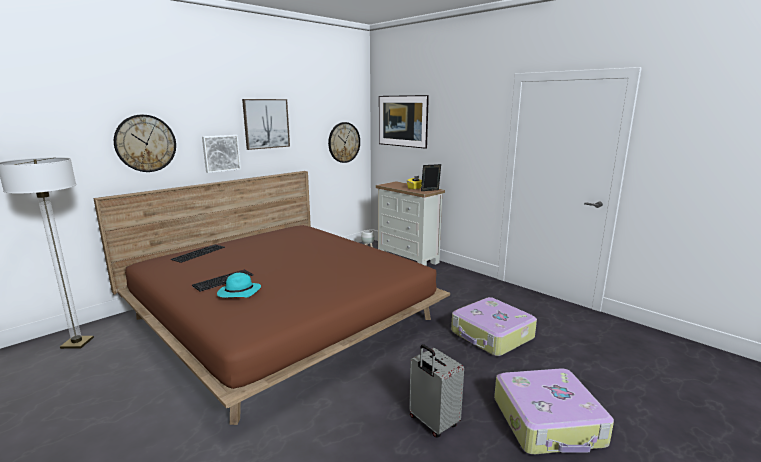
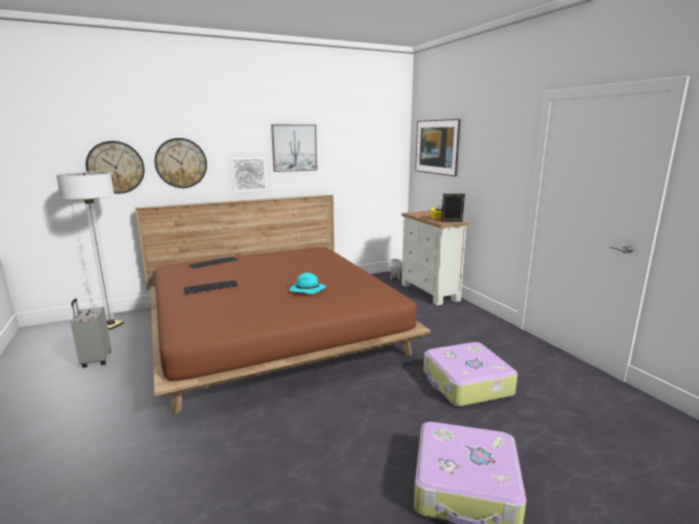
camera: 20 degrees right, 0 degrees up
turquoise hat [217,273,261,298] -> turquoise hat moved to [289,273,326,294]
wall clock [328,122,360,163] -> wall clock moved to [86,141,145,194]
grey suitcase [409,344,464,438] -> grey suitcase moved to [71,298,111,368]

